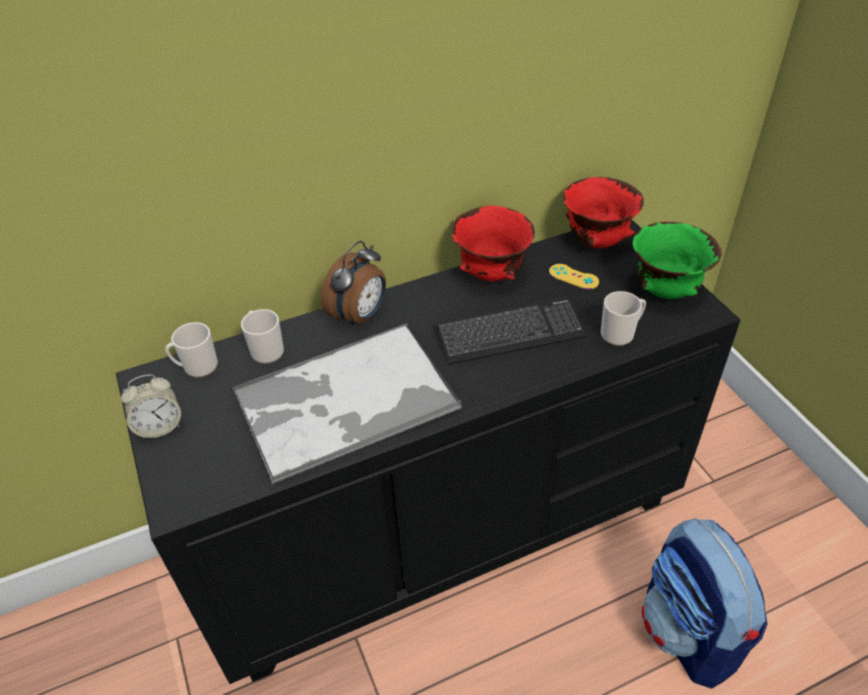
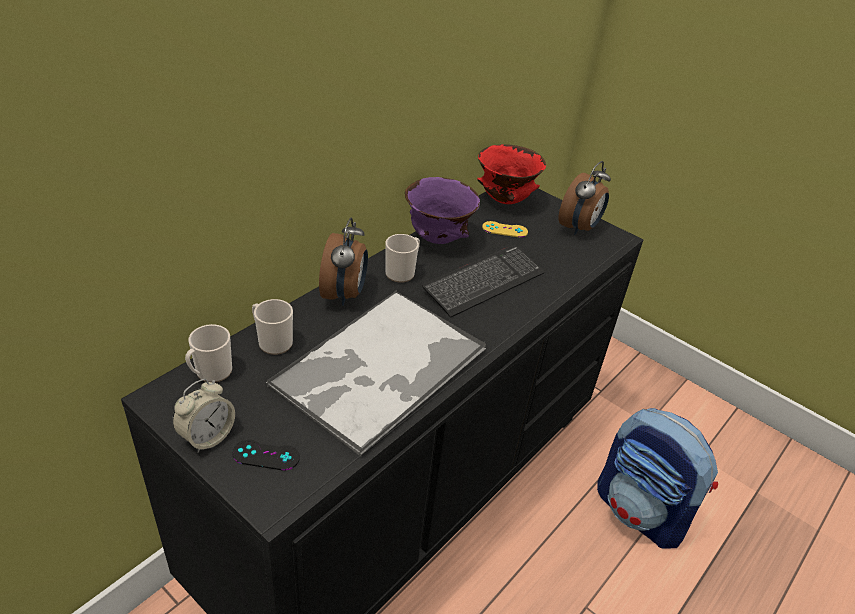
camera: 30 degrees left, 5 degrees down
red bowl [452,206,535,282] -> purple bowl [405,177,480,244]
mug [601,291,646,346] -> mug moved to [385,234,420,283]
green bowl [633,222,722,299] -> alarm clock [559,161,611,235]
none -> black game controller [232,440,300,470]

